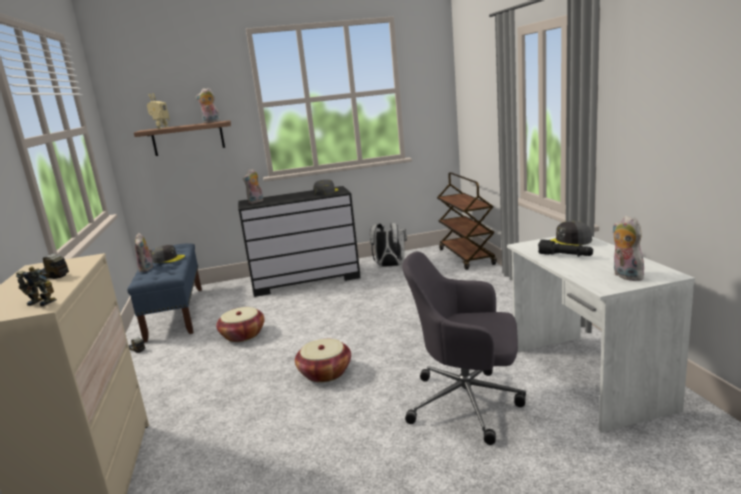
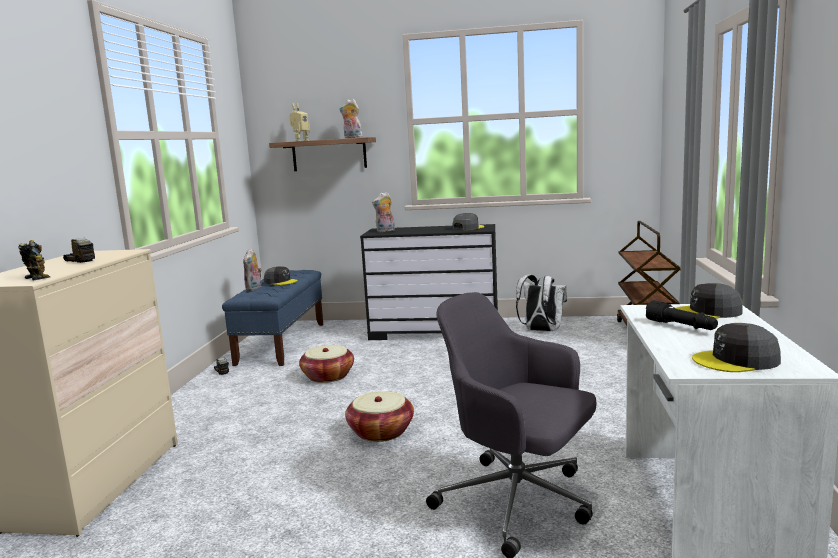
camera: 20 degrees right, 5 degrees down
plush toy [613,216,644,281] -> grey cap [692,323,781,372]

